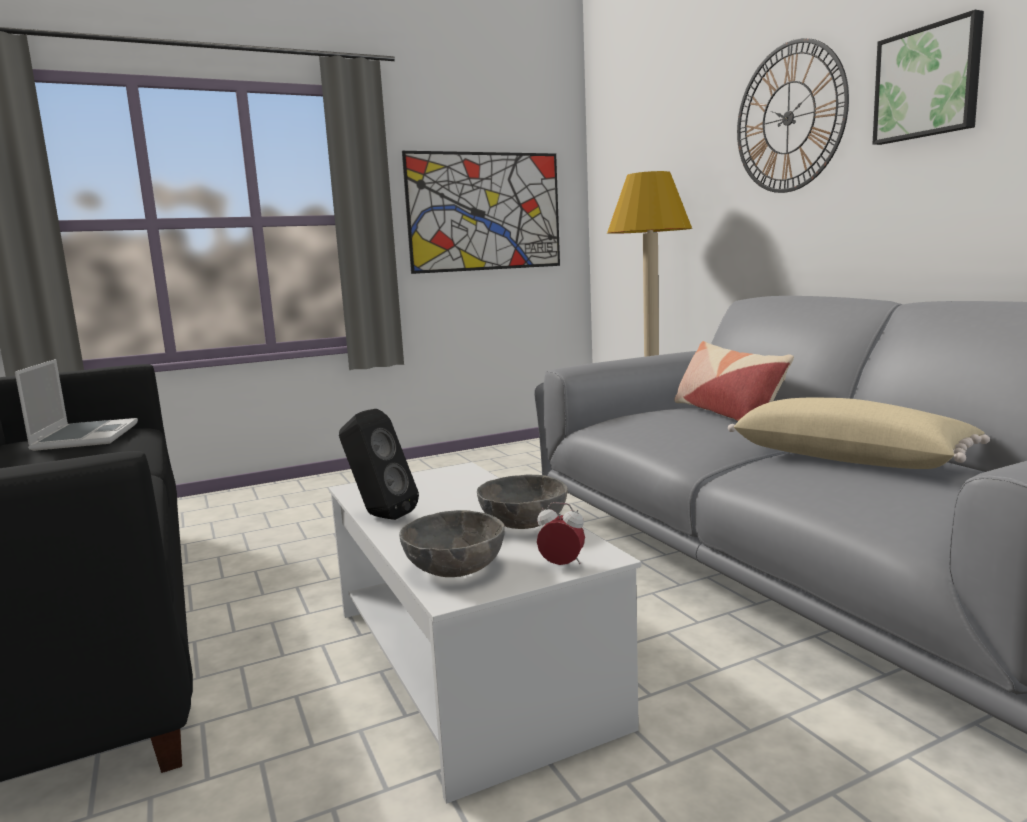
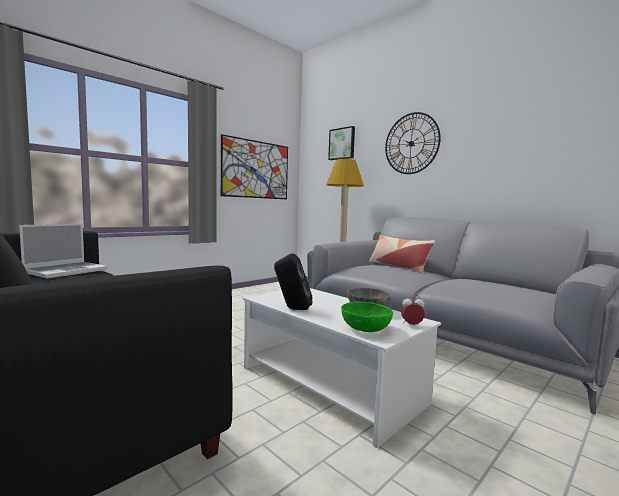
camera: 20 degrees left, 5 degrees down
laptop [15,359,138,451] -> laptop turned 60 degrees clockwise [19,223,108,278]
grey bowl [399,510,505,577] -> green bowl [341,301,393,332]
beige pillow [728,398,990,469] -> none
picture [873,10,984,145] -> picture moved to [328,126,355,160]

